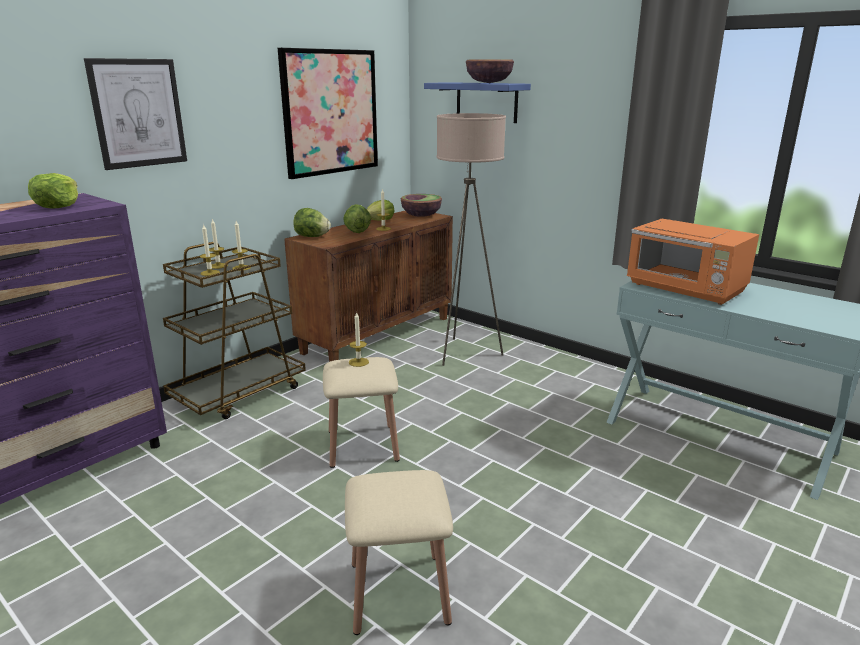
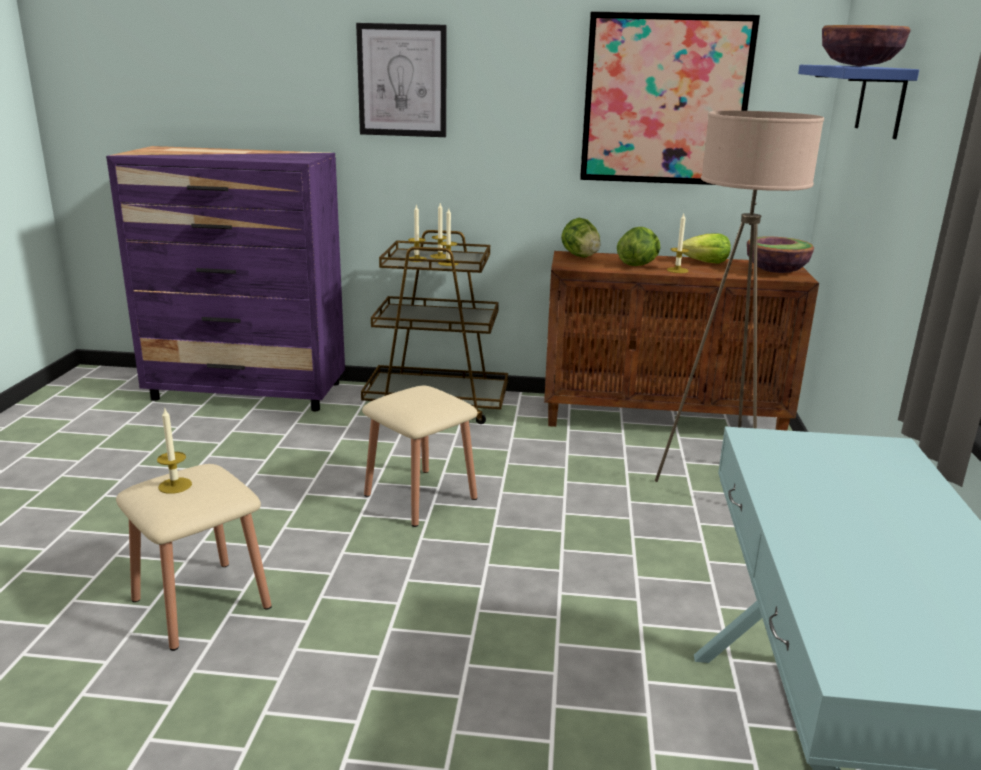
camera: 55 degrees right, 0 degrees up
lettuce [28,173,78,209] -> none
candle [349,312,369,367] -> candle moved to [157,409,192,494]
orange microwave [627,219,759,305] -> none

